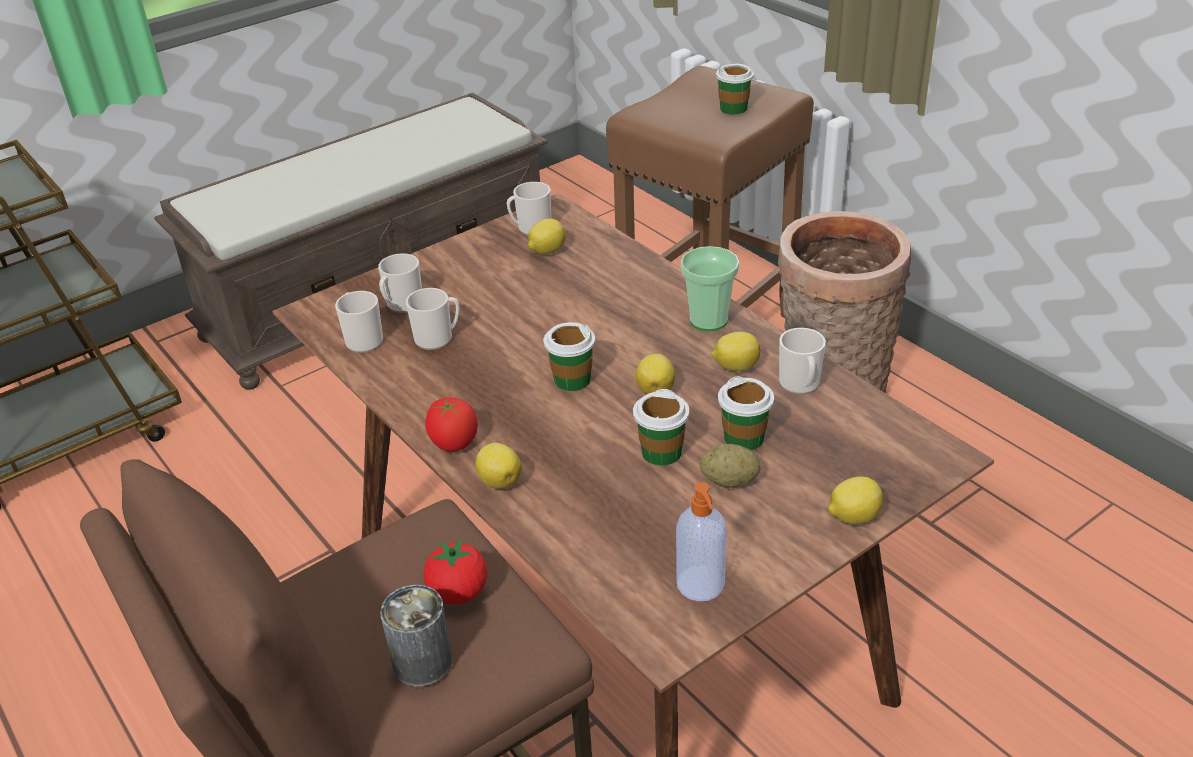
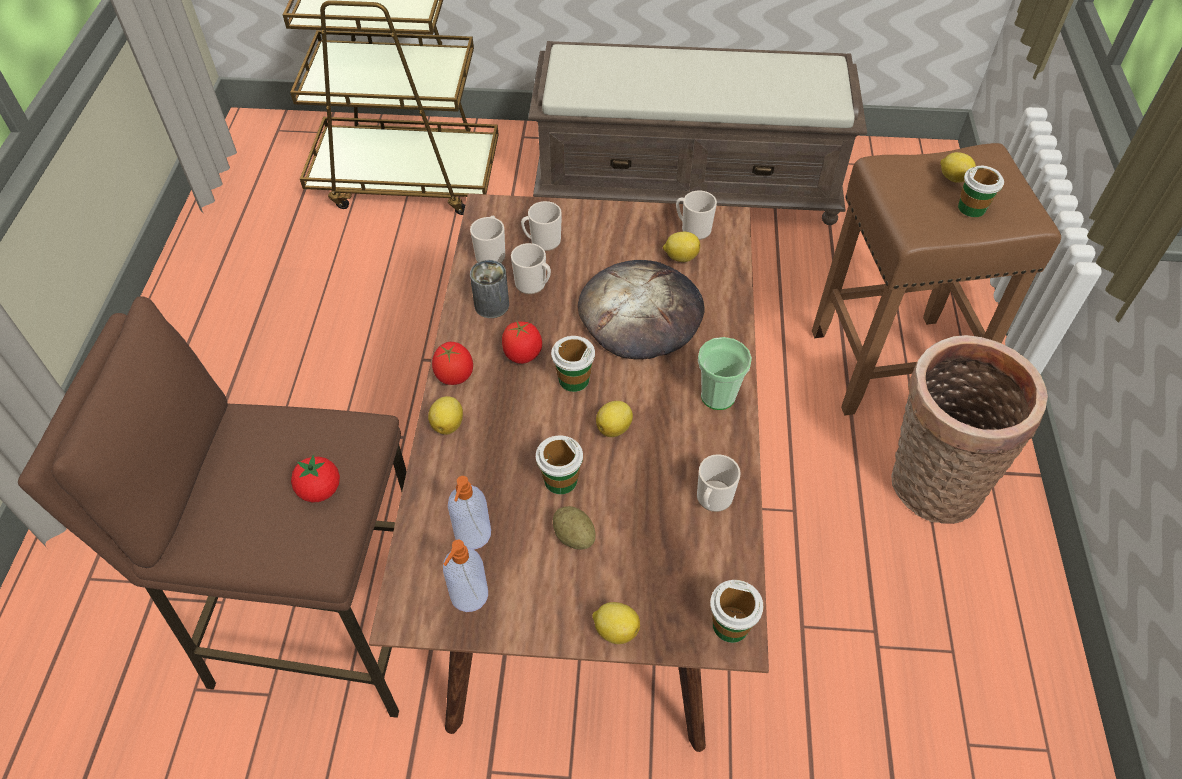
camera: 40 degrees right, 15 degrees up
can [380,585,453,686] -> can moved to [470,260,509,318]
lemon [711,332,760,372] -> lemon moved to [940,152,976,183]
cup [718,376,774,451] -> cup moved to [710,580,764,643]
none -> soap dispenser [448,476,491,550]
none -> tomato [502,320,542,364]
none -> bread [578,260,704,360]

